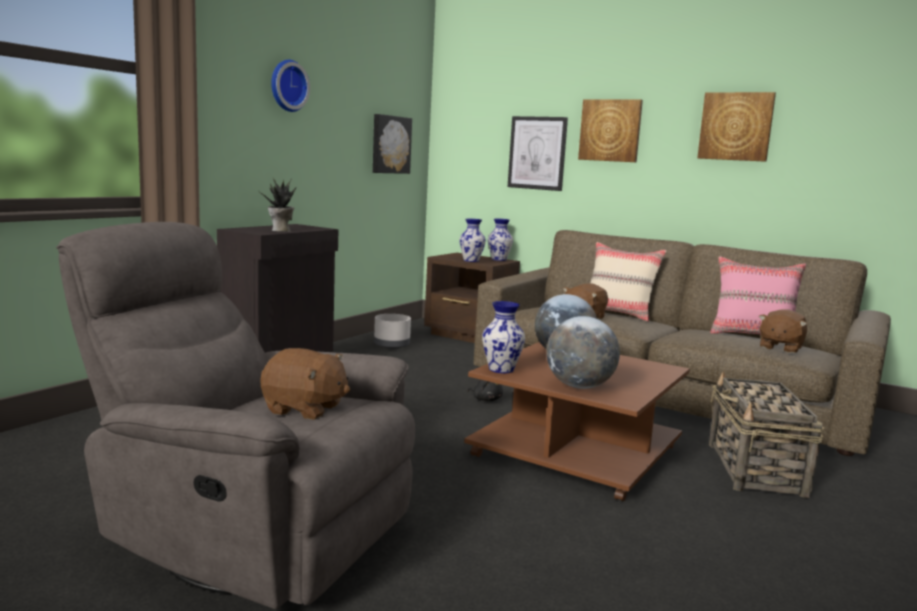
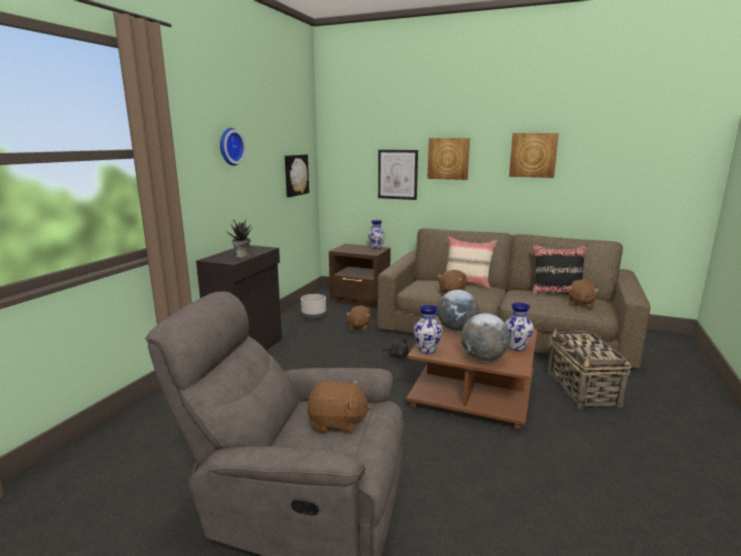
camera: 10 degrees left, 5 degrees up
vase [459,219,486,262] -> vase moved to [505,303,534,351]
pink pillow [710,256,806,334] -> black pillow [532,245,587,295]
none -> brown plush toy [346,306,371,331]

